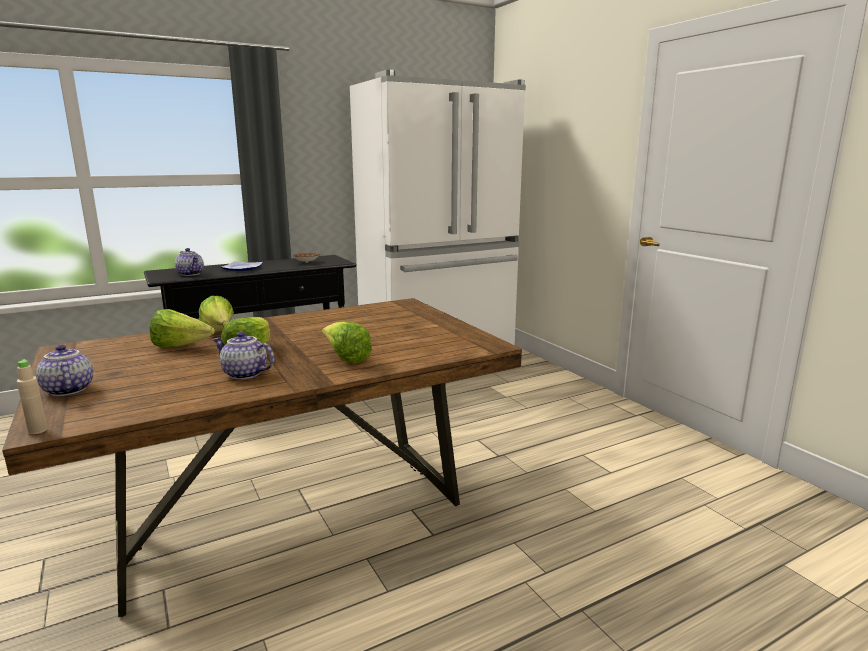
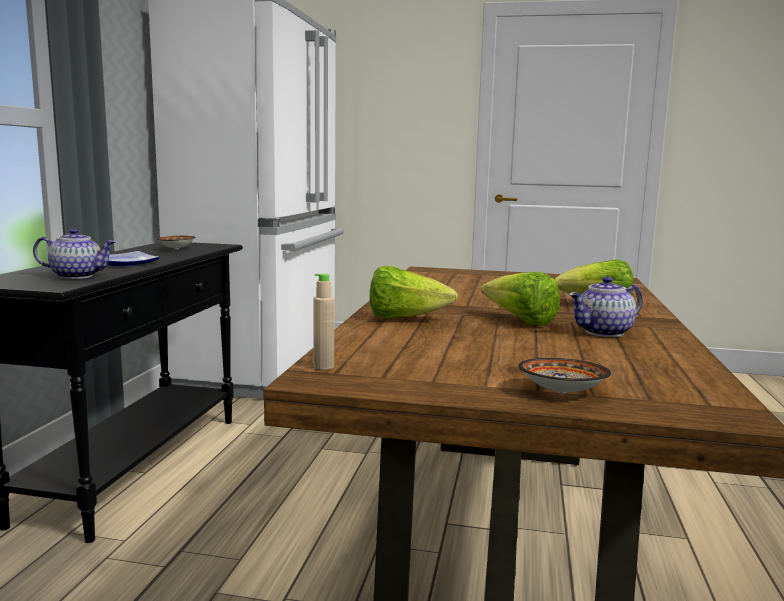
camera: 50 degrees left, 5 degrees down
beige bottle [17,359,47,434] -> beige bottle moved to [313,273,334,370]
teapot [36,345,93,396] -> bowl [518,358,611,394]
lettuce [149,309,215,347] -> none

